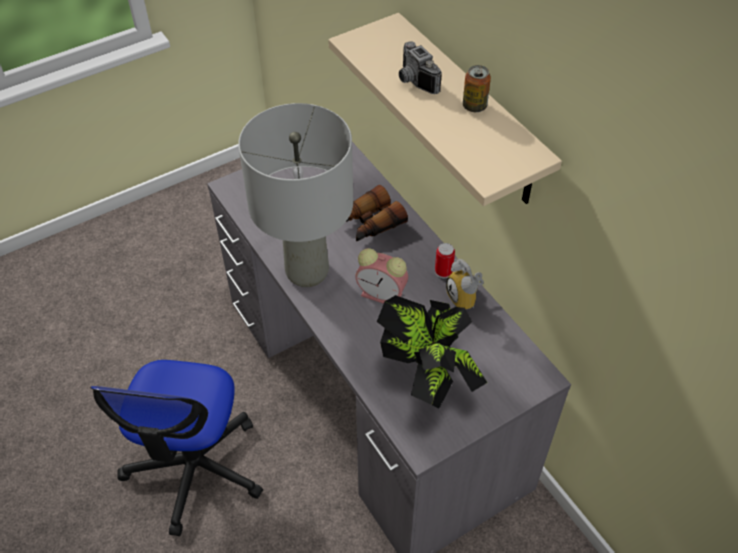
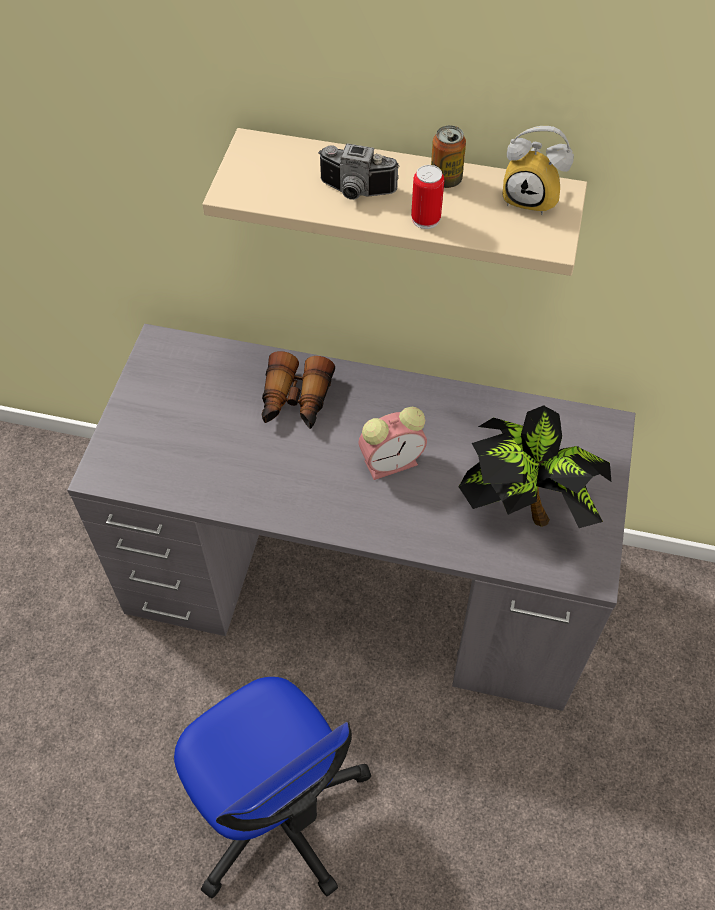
camera: 45 degrees left, 5 degrees up
grey table lamp [238,103,353,287] -> none
can [435,243,455,278] -> can moved to [411,165,444,229]
alarm clock [446,259,484,309] -> alarm clock moved to [502,126,574,215]

